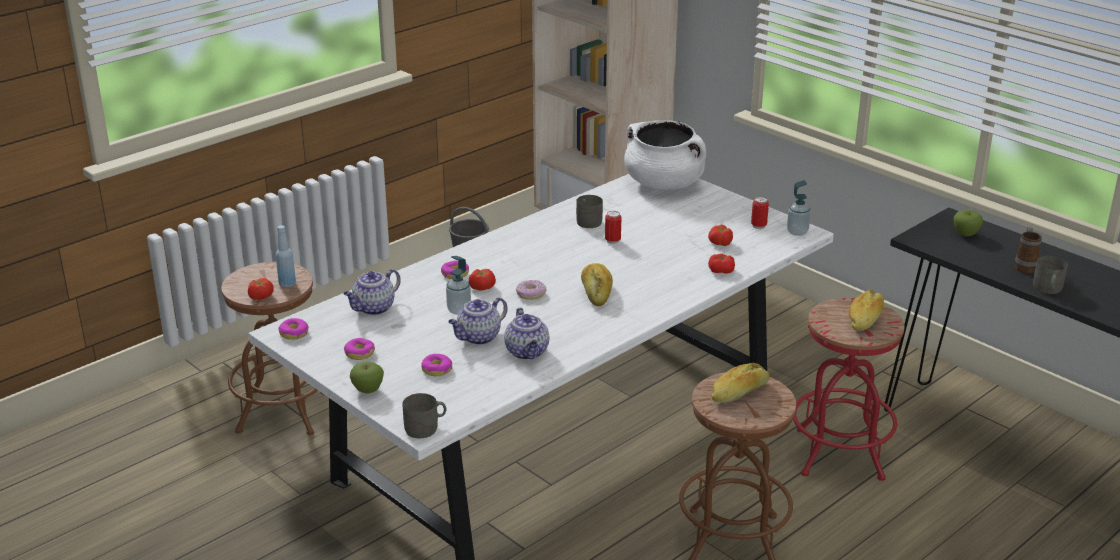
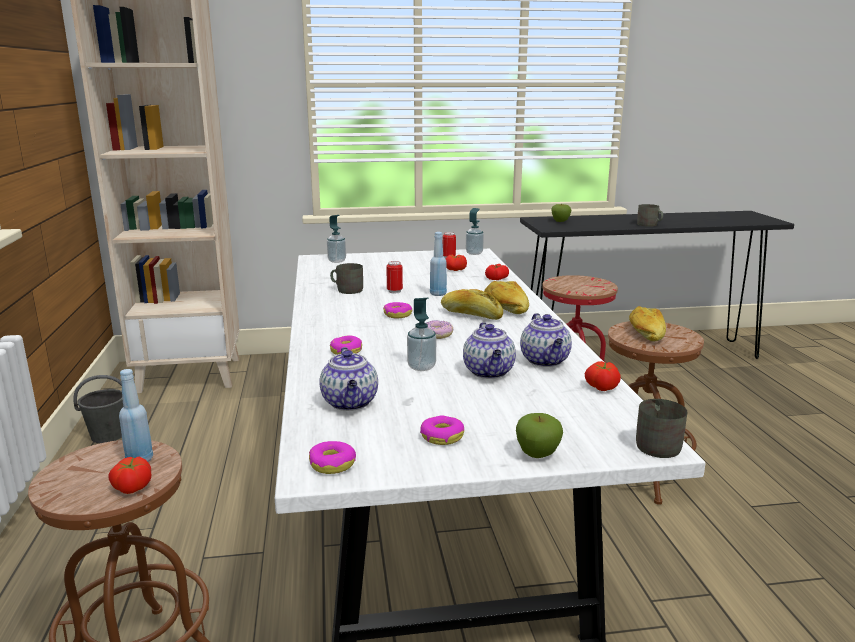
camera: 55 degrees left, 10 degrees down
donut [421,354,452,376] -> donut moved to [383,302,413,318]
tomato [469,269,496,291] -> tomato moved to [585,361,621,391]
teapot [504,308,549,360] -> teapot turned 60 degrees clockwise [520,313,572,367]
white cooking pot [624,120,706,189] -> soap dispenser [327,215,346,263]
bread [848,290,884,331] -> bread moved to [484,281,529,314]
mug [1014,227,1042,273] -> none
none -> blue bottle [430,232,447,296]

